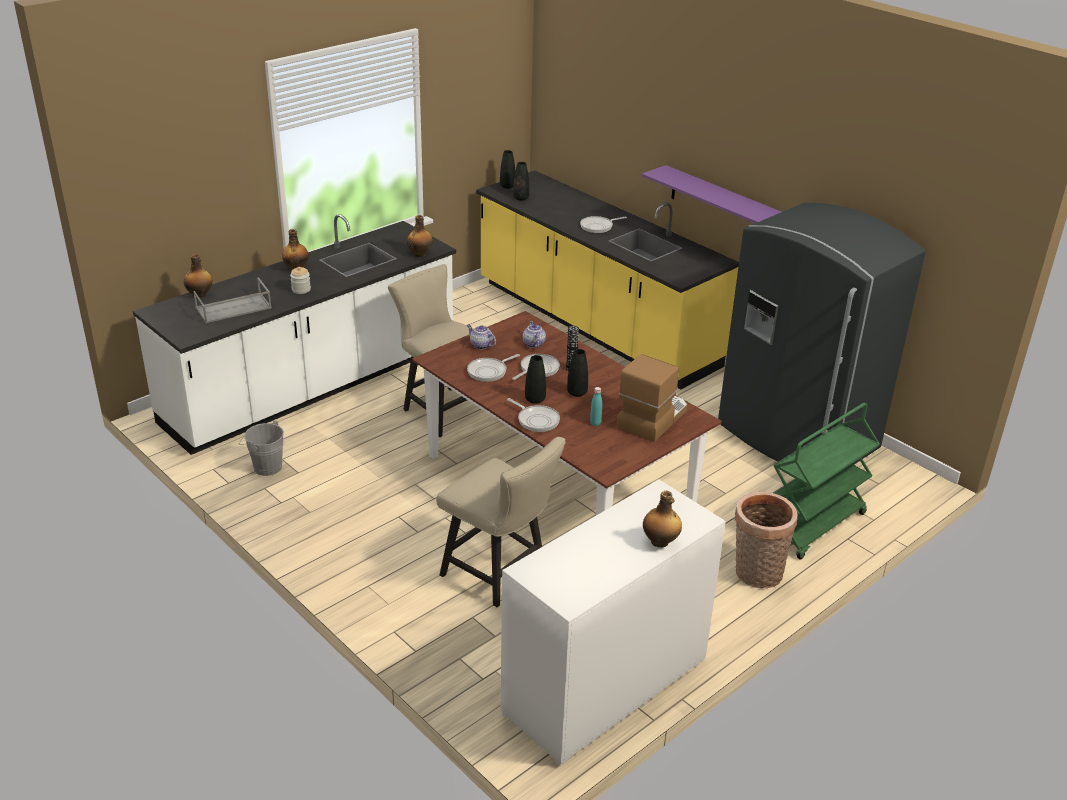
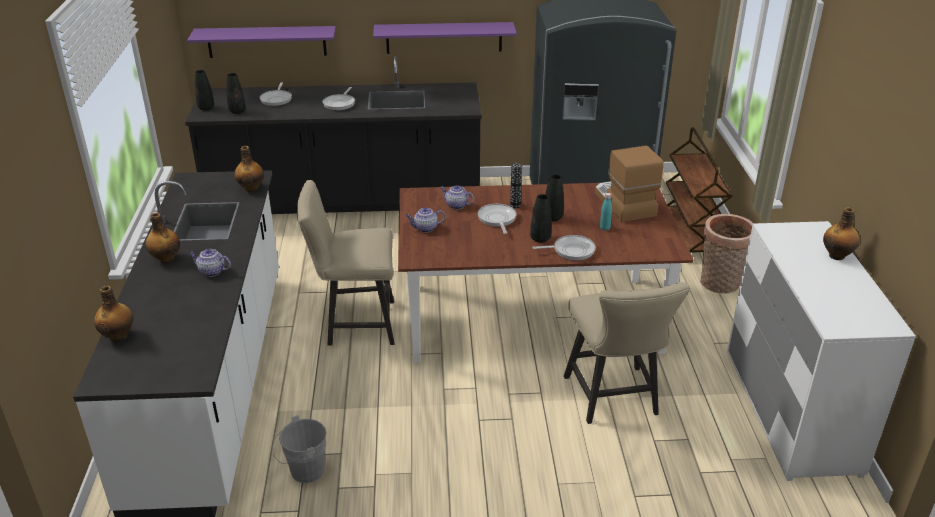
camera: 50 degrees left, 0 degrees up
grey tray [193,277,272,323] -> none
jar [290,267,311,294] -> teapot [189,249,231,277]
beige chair [436,437,566,607] -> beige chair turned 90 degrees clockwise [564,282,690,424]
frying pan [467,354,520,382] -> frying pan moved to [260,82,292,106]
yellow counter [476,170,739,389] -> black counter [185,56,482,214]
green cart [774,403,880,560] -> brown cart [666,127,733,253]
none -> purple shelf [187,26,336,58]

